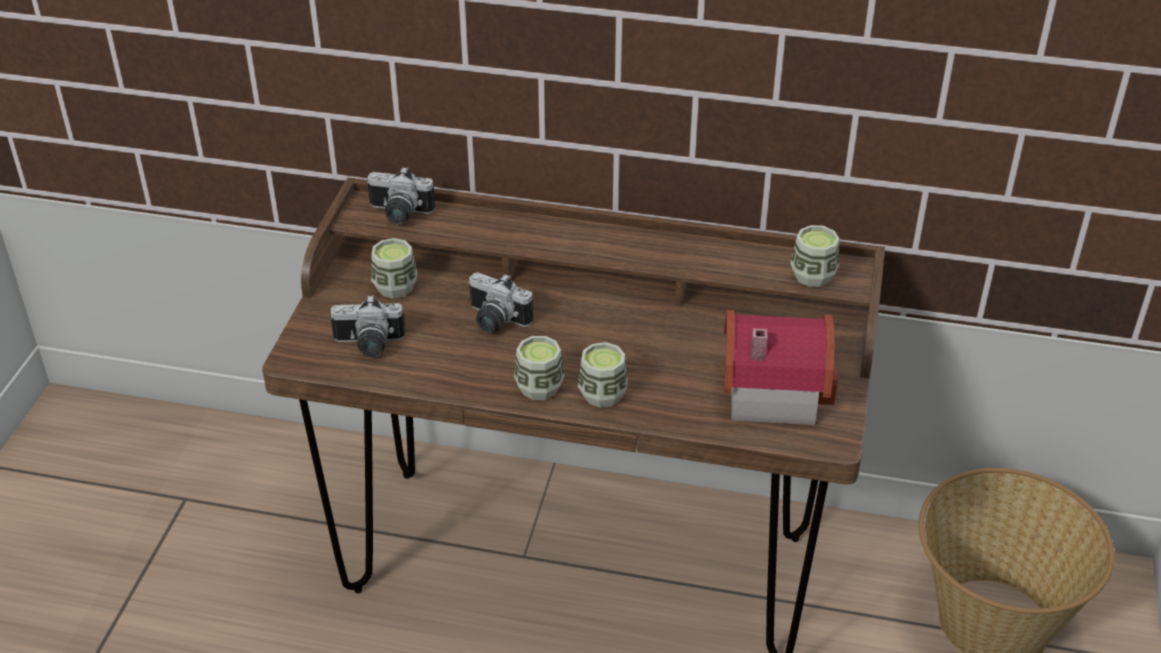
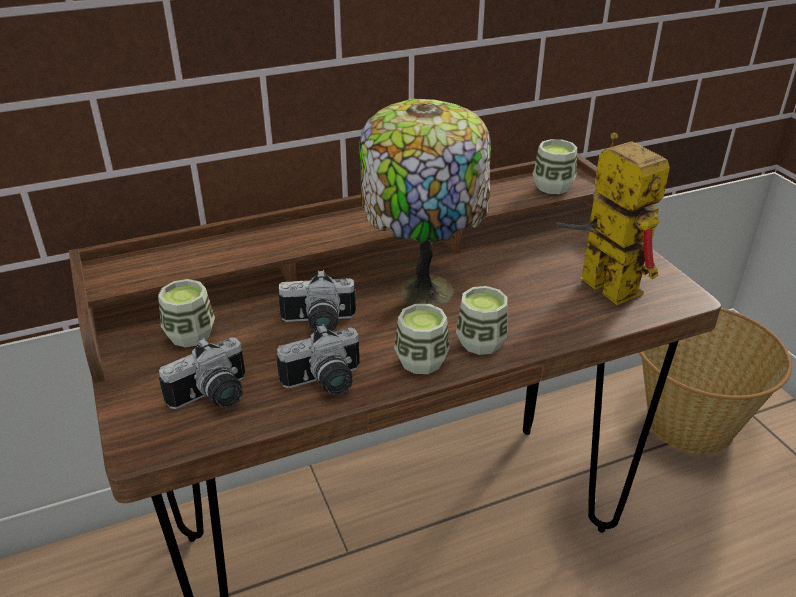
camera: 35 degrees left, 5 degrees down
camera [367,167,435,224] -> camera moved to [276,324,359,396]
toy house [724,310,838,425] -> toy robot [556,133,670,305]
none -> table lamp [359,99,491,305]

